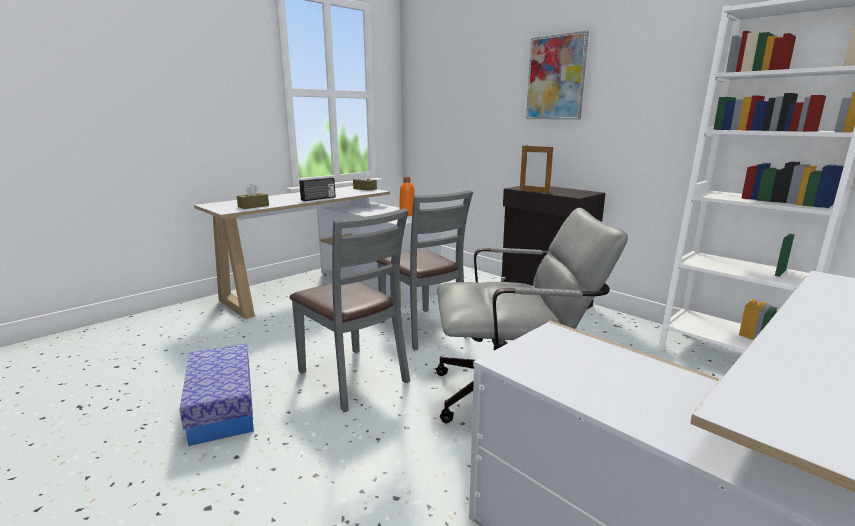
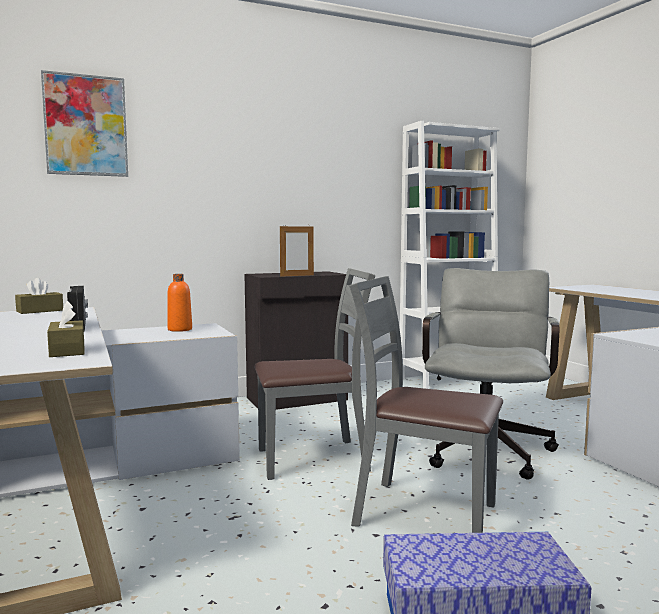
camera: 70 degrees left, 10 degrees down
grey chair [289,208,410,412] -> grey chair turned 135 degrees counterclockwise [349,276,503,533]
picture [526,31,589,120] -> picture moved to [41,70,128,177]

